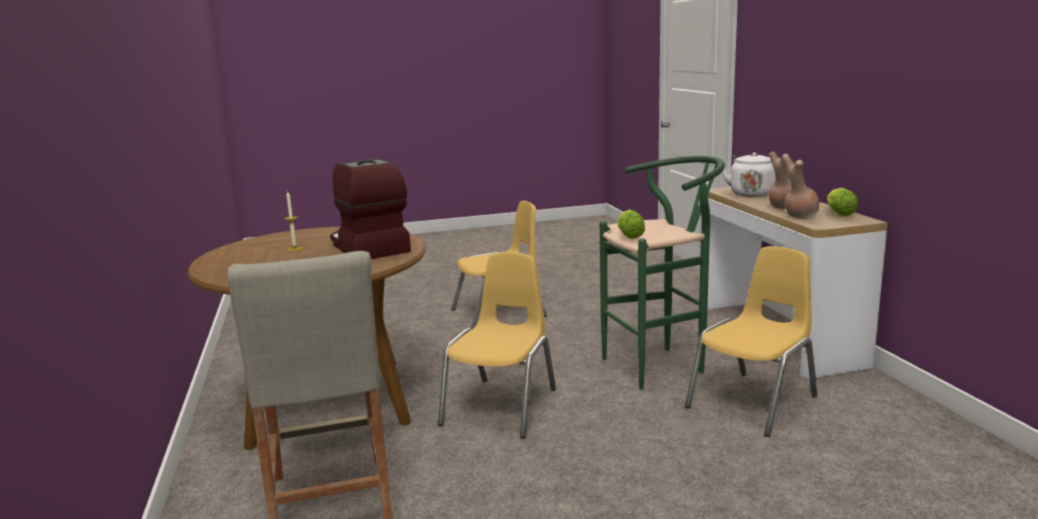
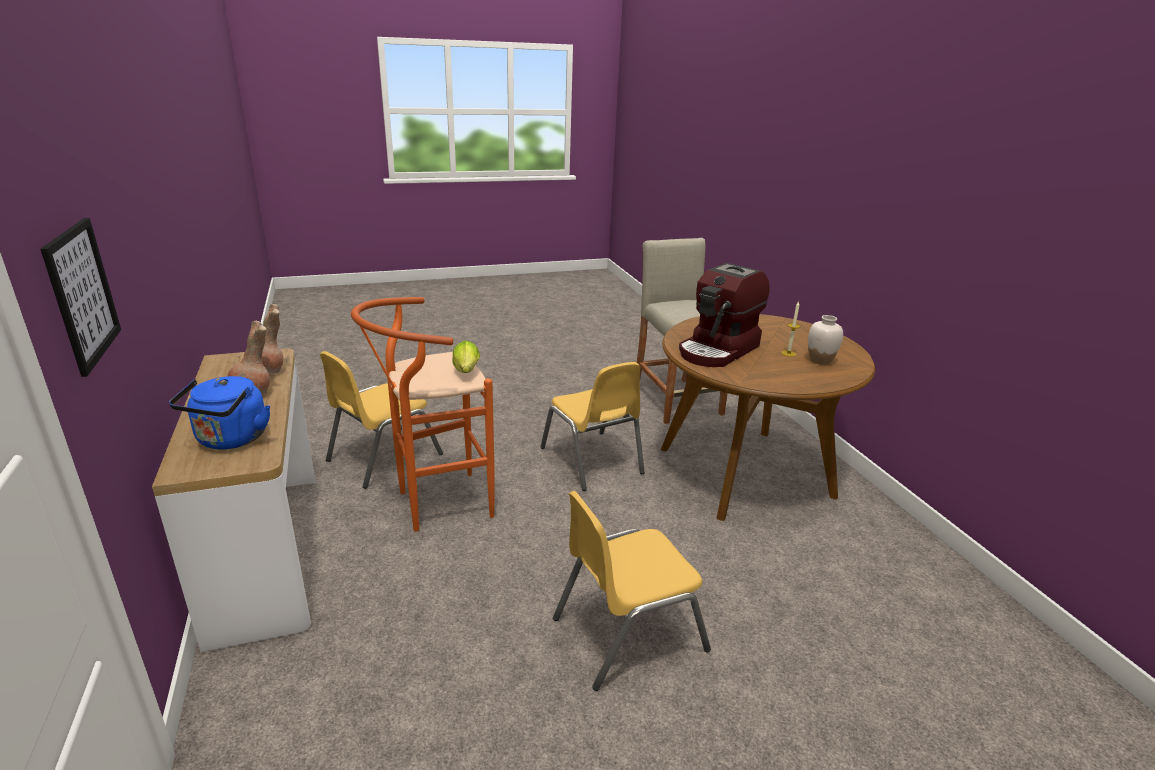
camera: 175 degrees right, 10 degrees up
coffee machine [330,159,411,259] -> coffee machine turned 75 degrees clockwise [679,263,769,367]
yellow chair [438,252,556,438] -> yellow chair turned 45 degrees counterclockwise [540,362,645,491]
green stool [600,156,725,390] -> orange stool [351,297,495,532]
white kettle [722,152,776,197] -> blue kettle [169,376,270,449]
lettuce [827,188,858,216] -> none
none -> picture [40,218,121,377]
none -> white vase [808,315,843,365]

